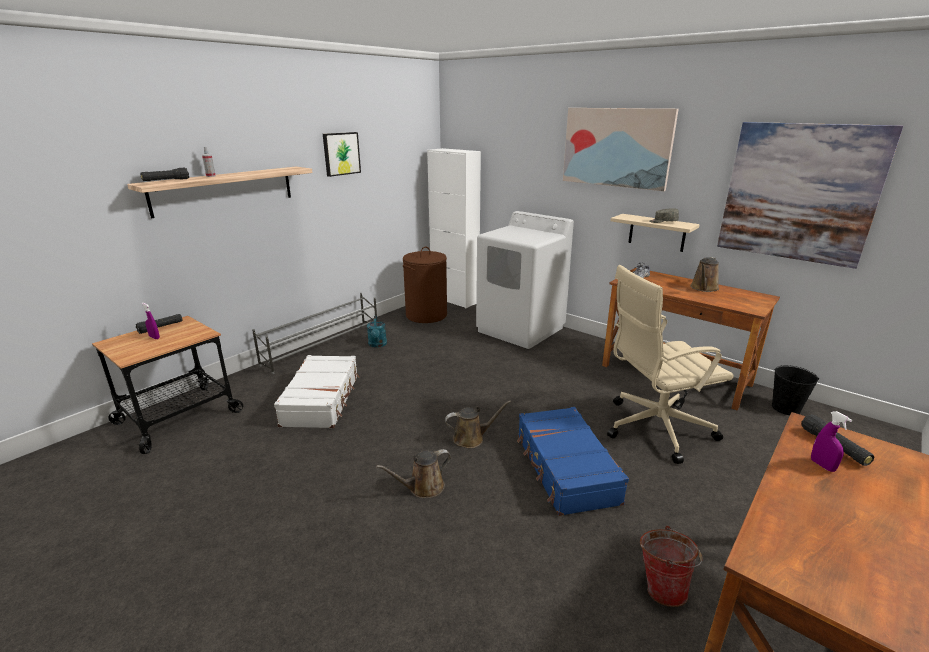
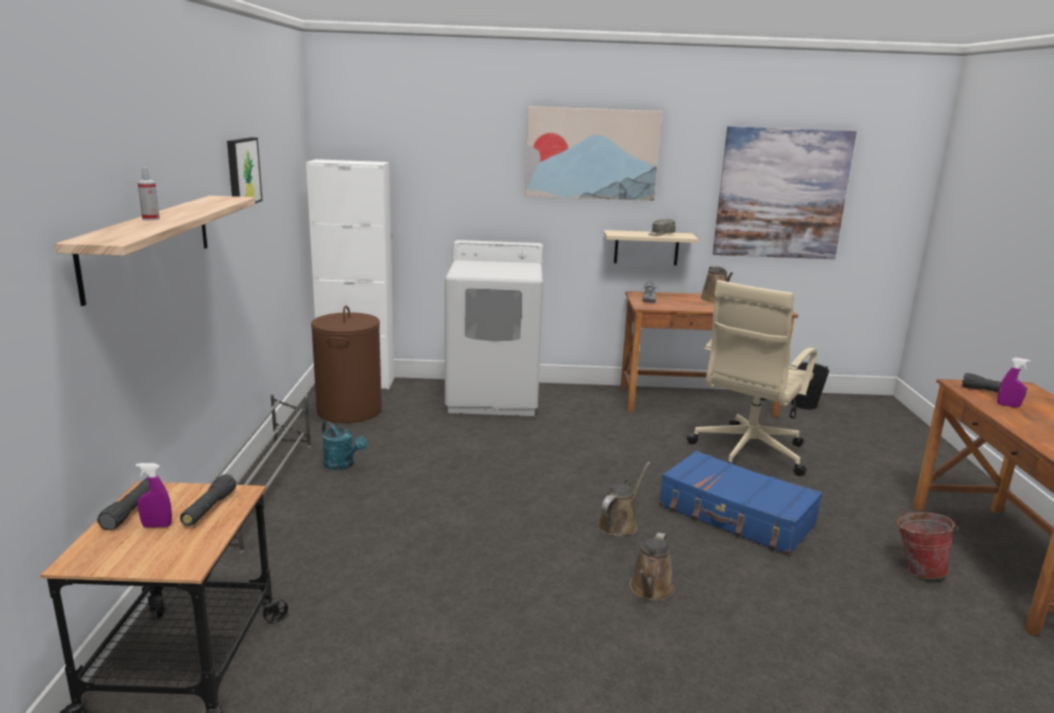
camera: 40 degrees left, 5 degrees down
black flashlight [140,168,189,181] -> black flashlight moved to [180,474,237,526]
white suitcase [274,355,360,428] -> none

